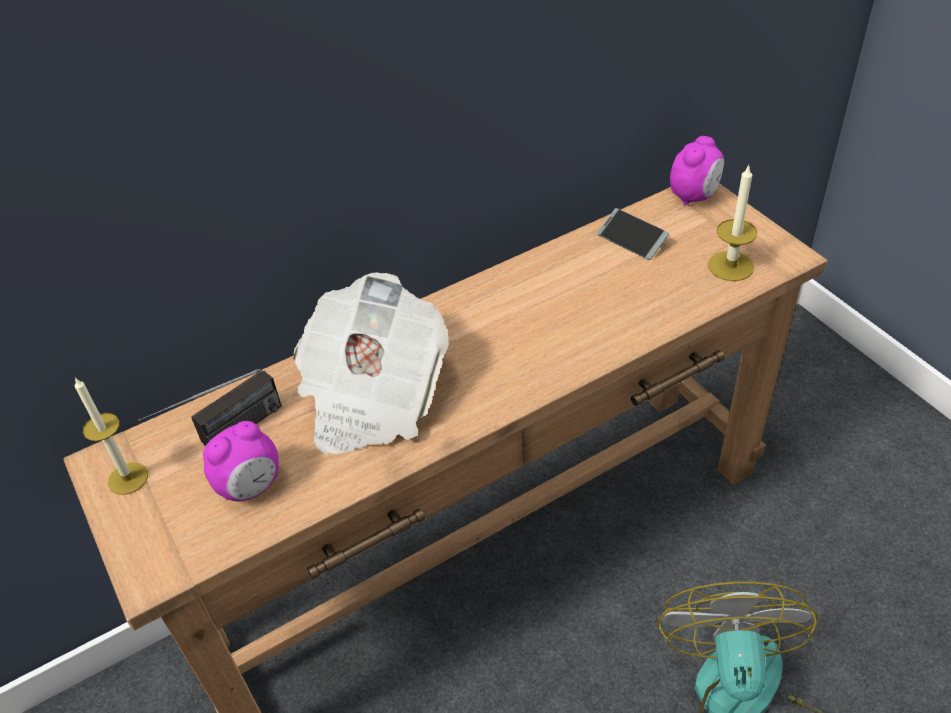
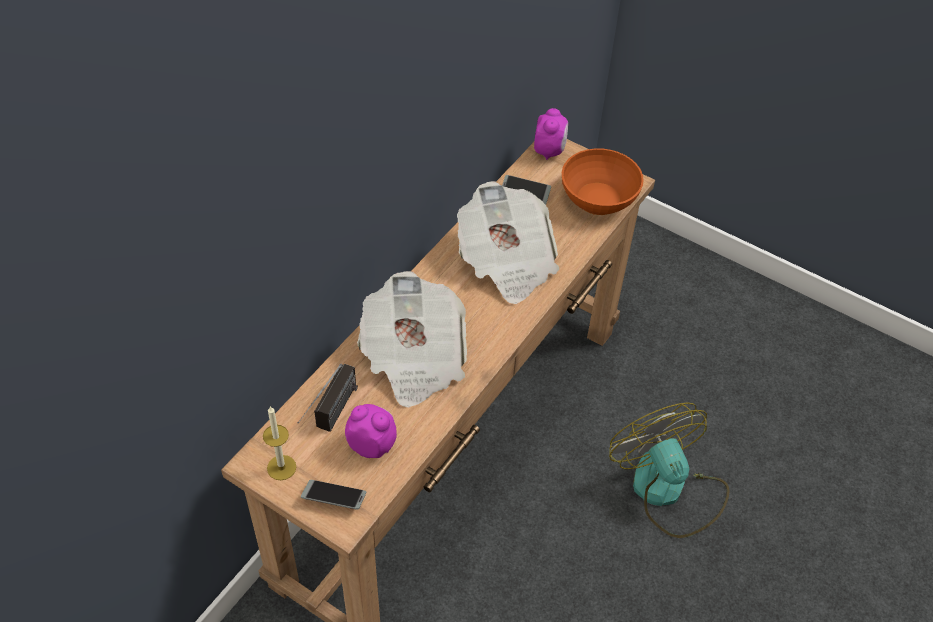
camera: 30 degrees left, 5 degrees up
alarm clock [203,421,279,502] -> alarm clock turned 90 degrees counterclockwise [345,404,397,458]
candle [708,165,757,281] -> orange bowl [562,148,644,215]
none -> phone [301,480,366,510]
none -> newspaper [457,181,559,304]

